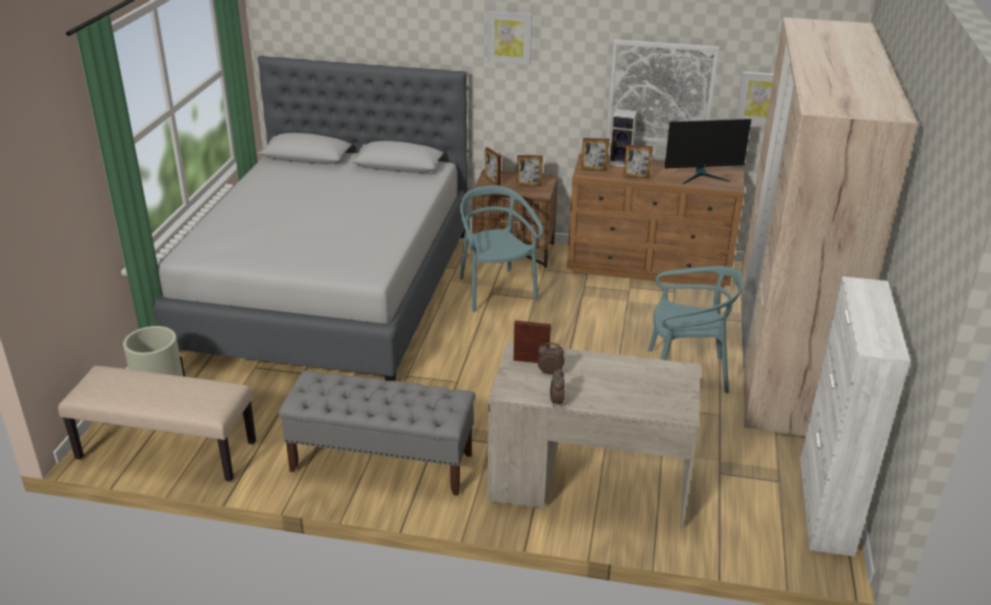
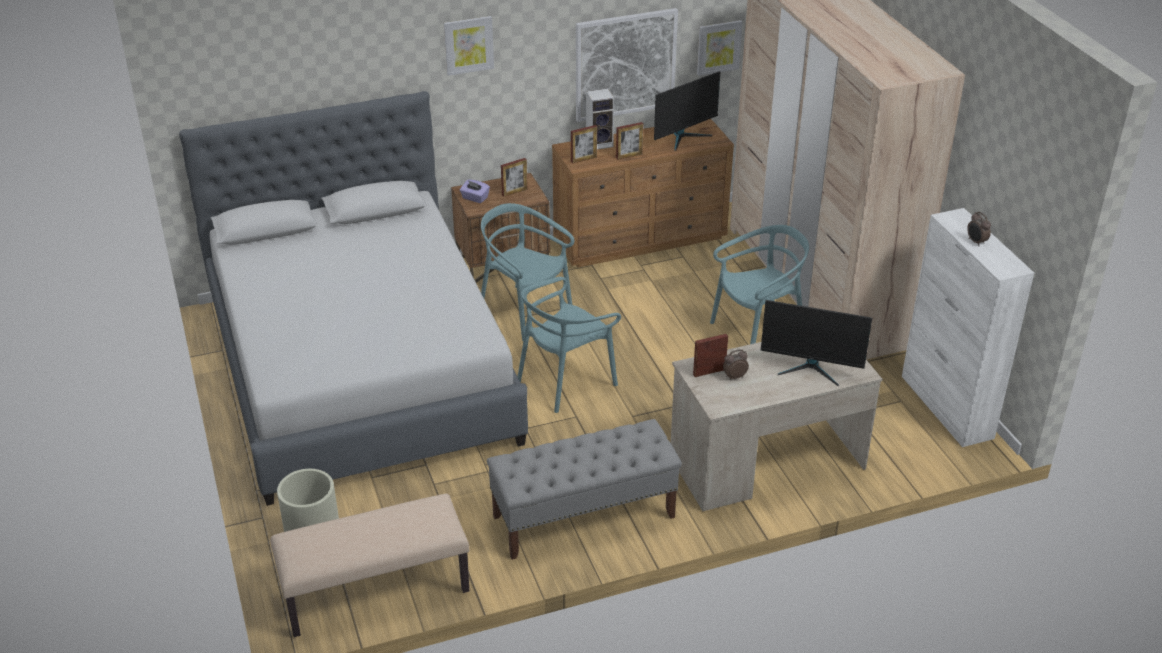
camera: 30 degrees left, 5 degrees up
picture frame [485,147,501,186] -> purple tissue box [460,180,490,203]
alarm clock [550,368,565,407] -> alarm clock moved to [967,212,991,245]
none -> turquoise chair [518,277,621,413]
none -> monitor [761,300,872,386]

